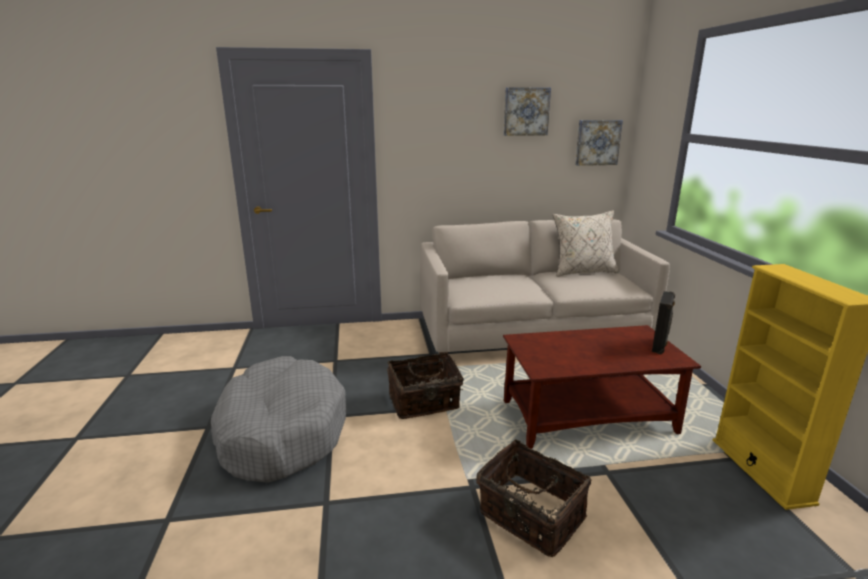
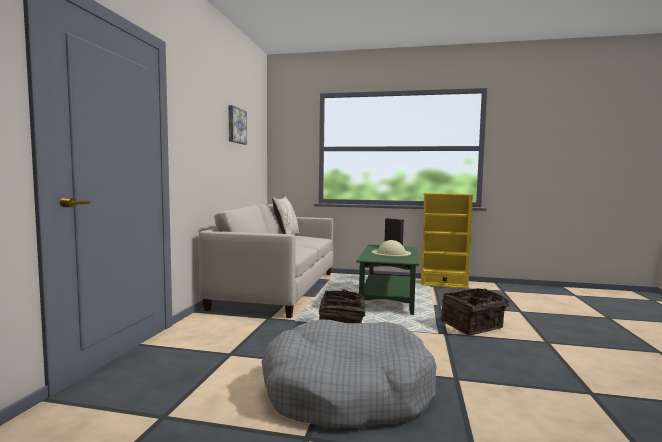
camera: 70 degrees left, 15 degrees down
brown coffee table [503,325,701,449] -> green coffee table [356,245,419,315]
picture [575,120,623,166] -> none
none -> beige hat [372,240,411,256]

